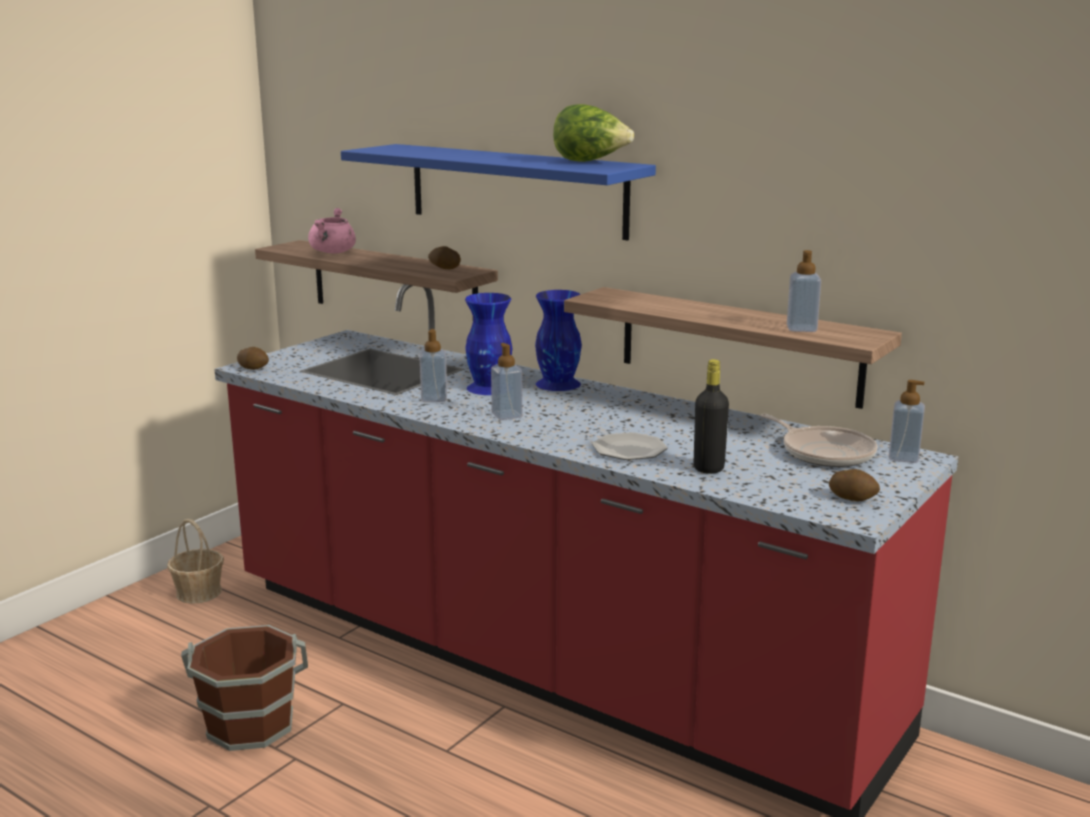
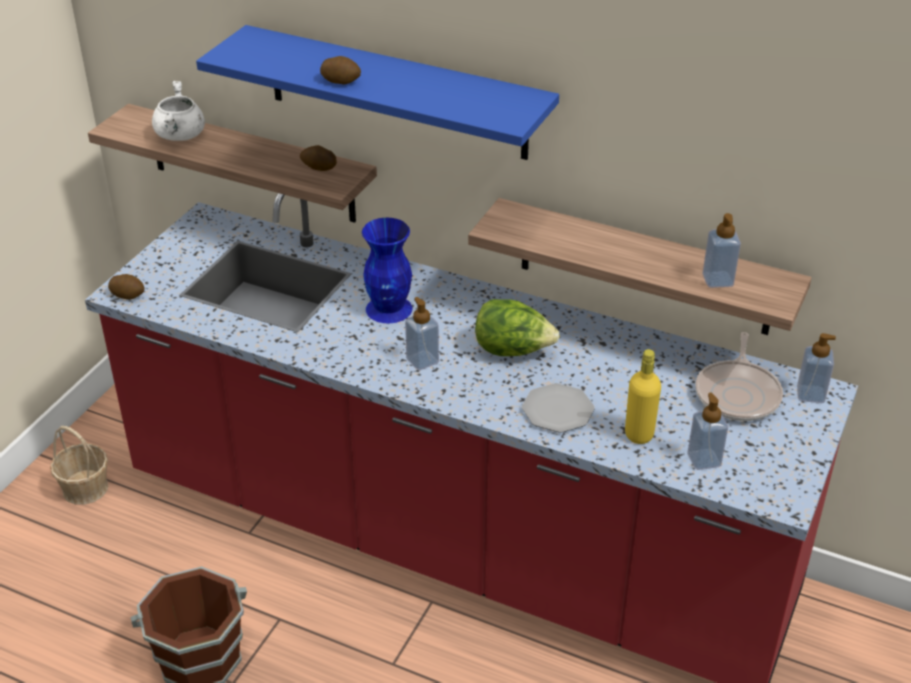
camera: 10 degrees left, 20 degrees up
pink cooking pot [308,208,356,253] -> white cooking pot [152,81,205,141]
soap dispenser [420,329,447,402] -> soap dispenser moved to [687,393,728,470]
blue vase [535,290,582,391] -> none
lettuce [553,104,634,162] -> lettuce moved to [475,299,560,356]
black bottle [694,359,729,474] -> yellow bottle [625,349,661,444]
frying pan [760,414,877,467] -> frying pan turned 60 degrees clockwise [696,332,783,421]
potato [829,469,880,501] -> potato moved to [320,56,361,85]

